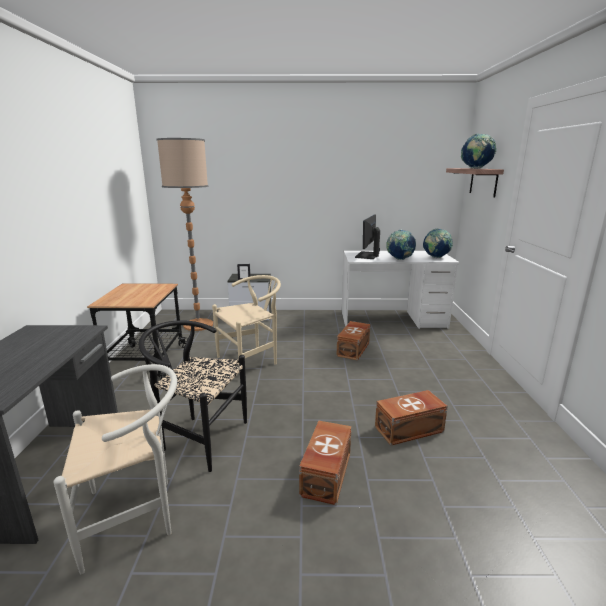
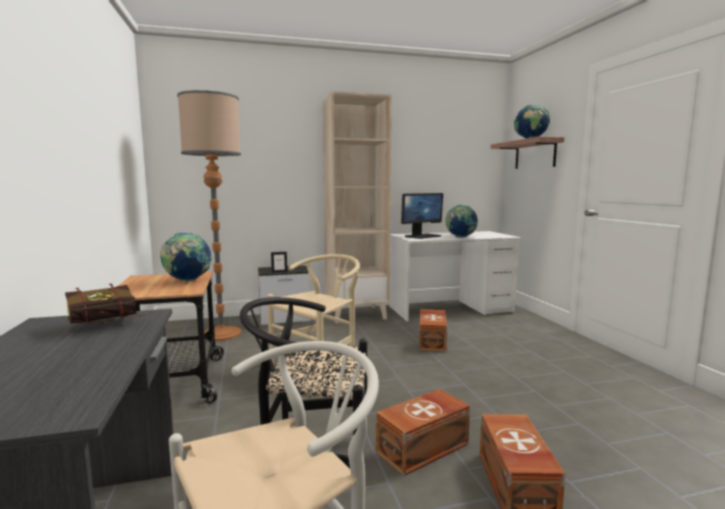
camera: 15 degrees left, 10 degrees down
monitor [355,215,380,259] -> monitor turned 135 degrees counterclockwise [401,193,443,239]
brown storage box [375,390,448,446] -> brown storage box moved to [376,389,470,476]
globe [423,229,453,258] -> globe moved to [160,232,212,282]
none -> book [65,284,147,324]
none -> beige bookcase [323,91,392,323]

